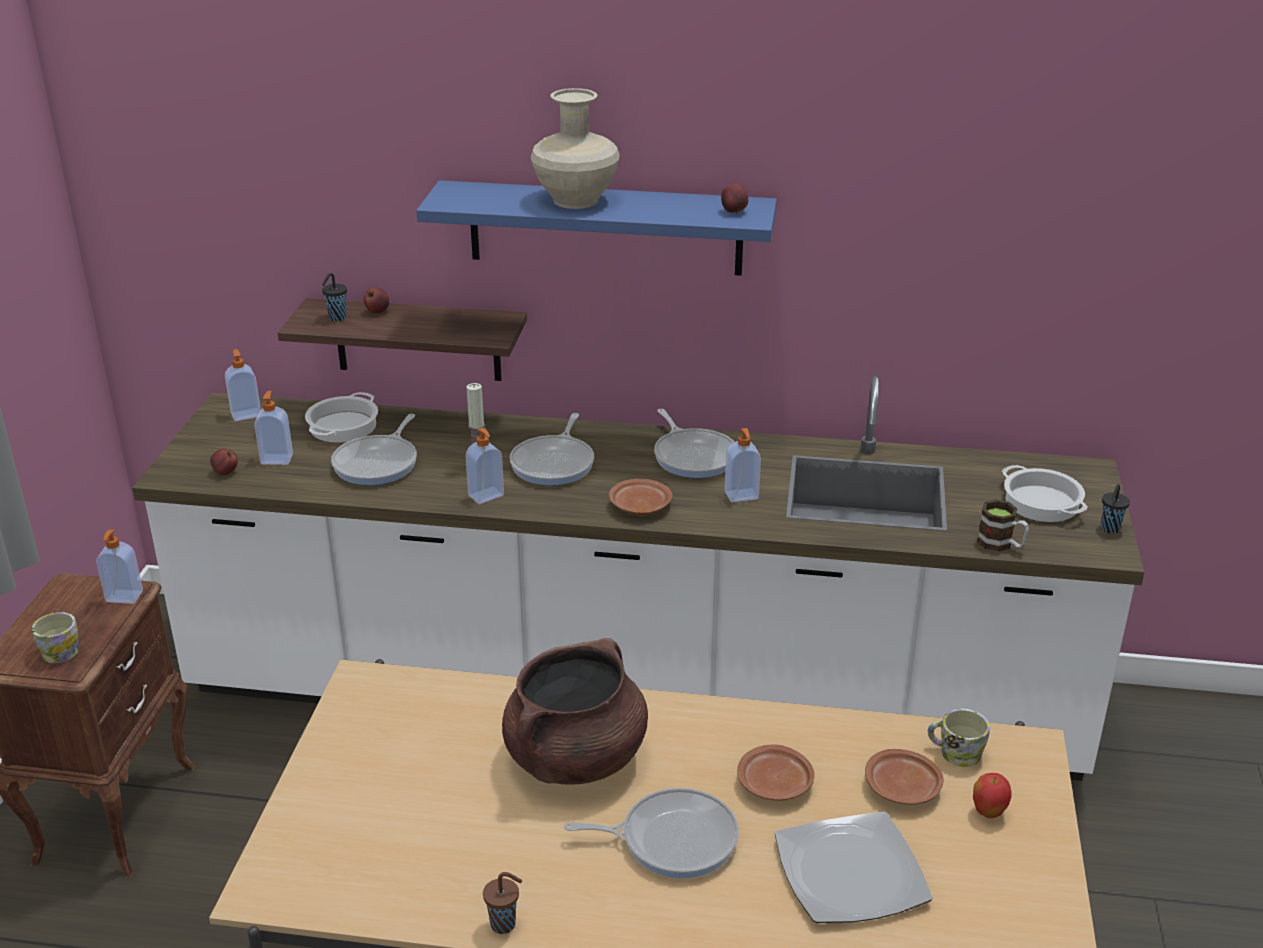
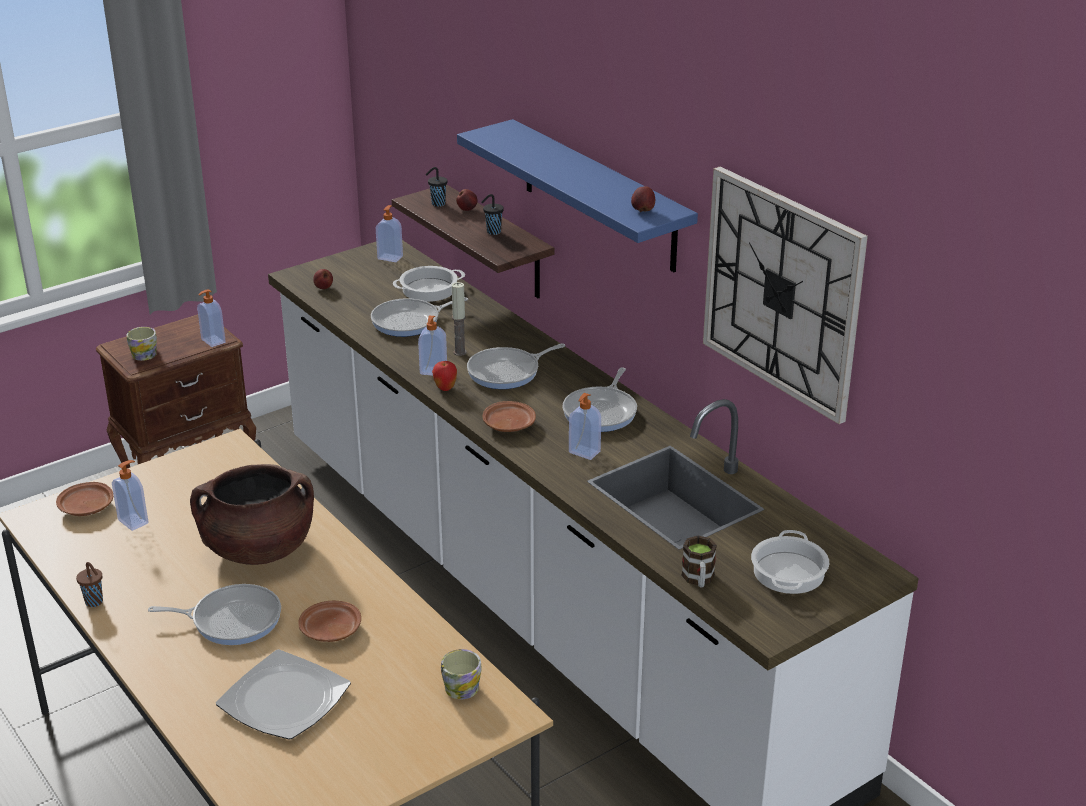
camera: 45 degrees right, 0 degrees up
soap dispenser [254,391,293,465] -> soap dispenser moved to [112,460,148,531]
beige vase [530,88,620,209] -> none
frying pan [564,788,739,879] -> frying pan turned 45 degrees counterclockwise [148,584,281,645]
brown plate [865,749,944,805] -> brown plate moved to [56,482,113,516]
apple [973,773,1012,818] -> apple moved to [432,361,457,391]
black cup [1101,484,1130,534] -> black cup moved to [481,194,504,235]
none -> wall clock [703,166,868,424]

